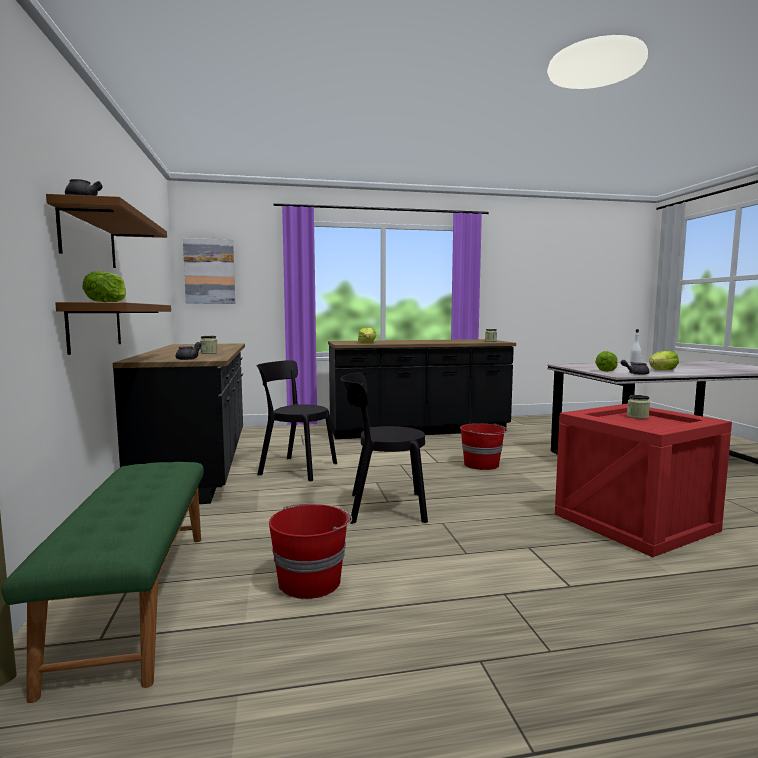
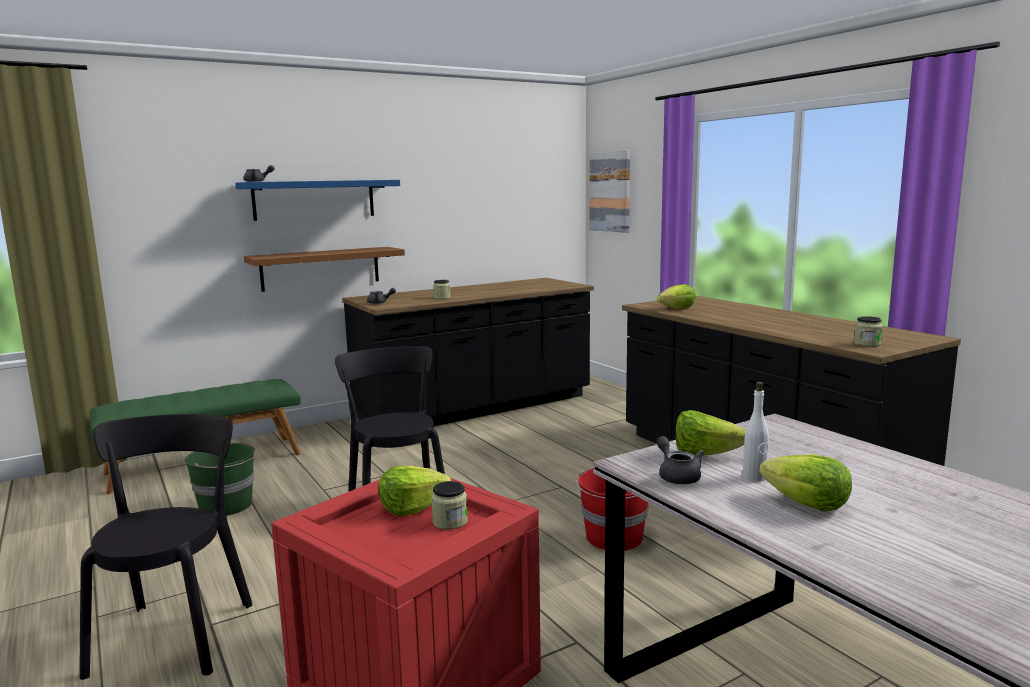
camera: 70 degrees right, 5 degrees up
brown shelf [46,194,167,268] -> blue shelf [235,180,400,221]
lettuce [82,271,126,302] -> lettuce moved to [378,466,451,516]
black chair [256,360,337,481] -> black chair moved to [79,414,253,680]
red bucket [269,504,352,599] -> green bucket [185,441,258,516]

